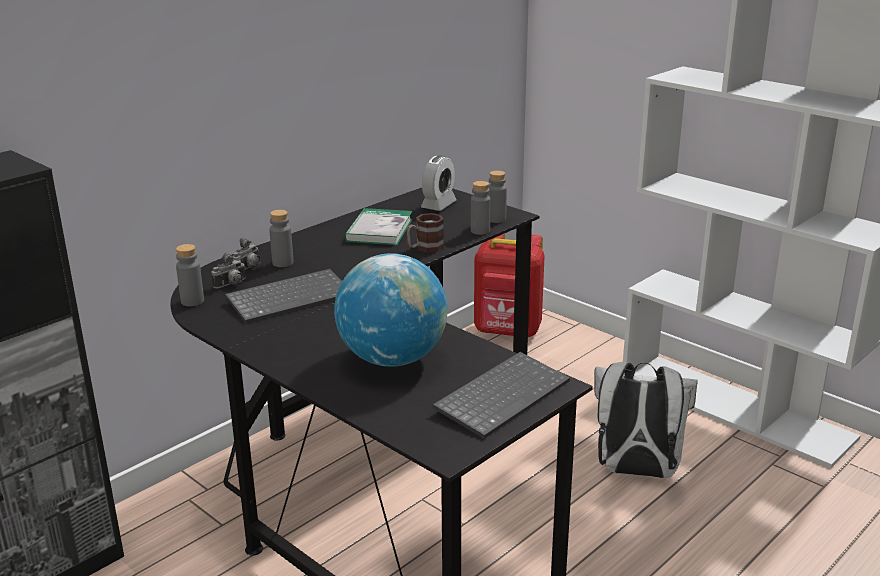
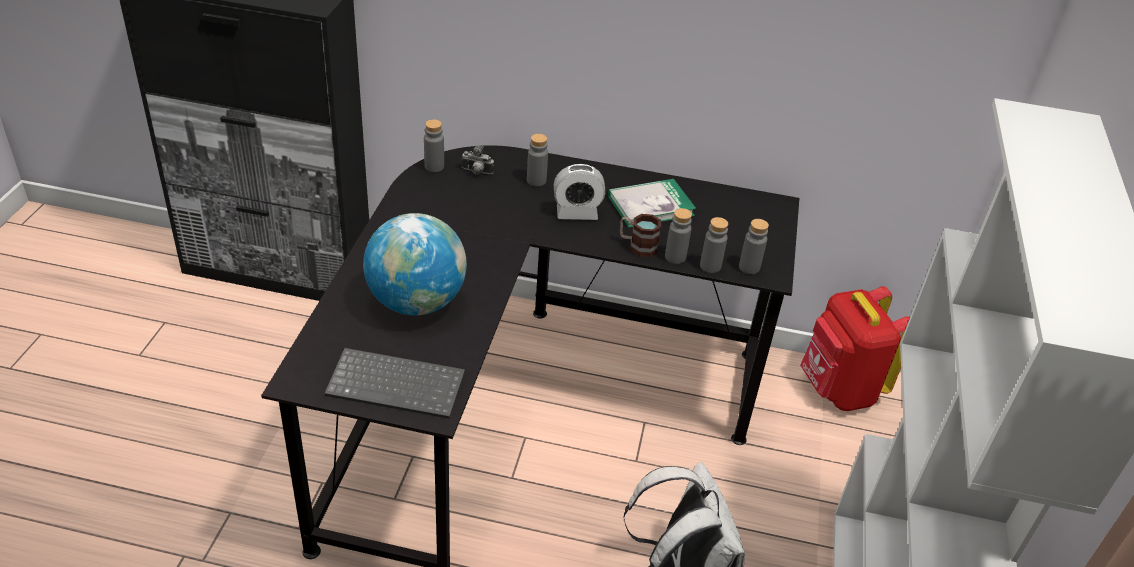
camera: 55 degrees right, 15 degrees up
keyboard [225,269,342,323] -> none
camera [232,238,261,270] -> none
alarm clock [421,155,456,211] -> alarm clock moved to [554,164,605,220]
none -> grey bottle [665,208,692,264]

